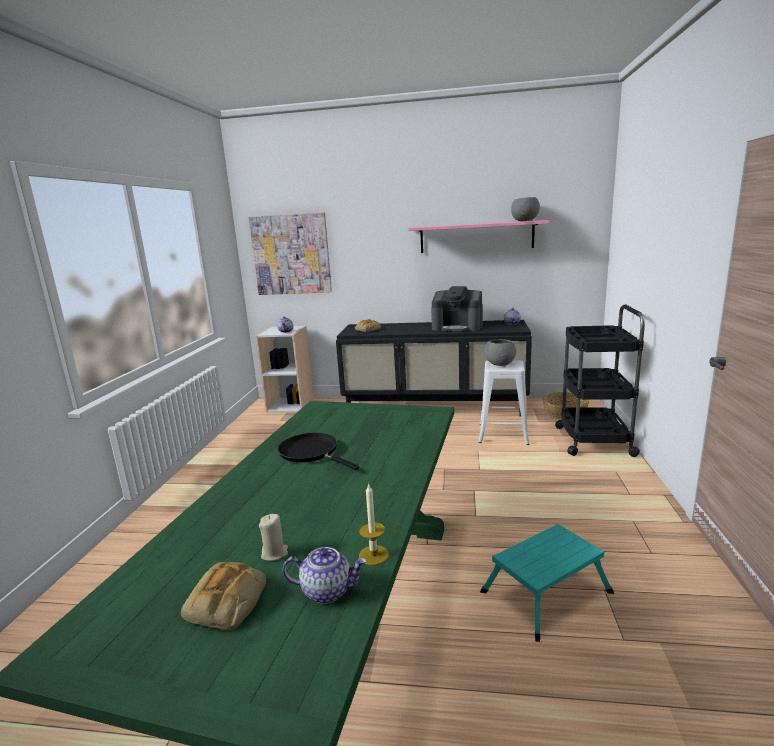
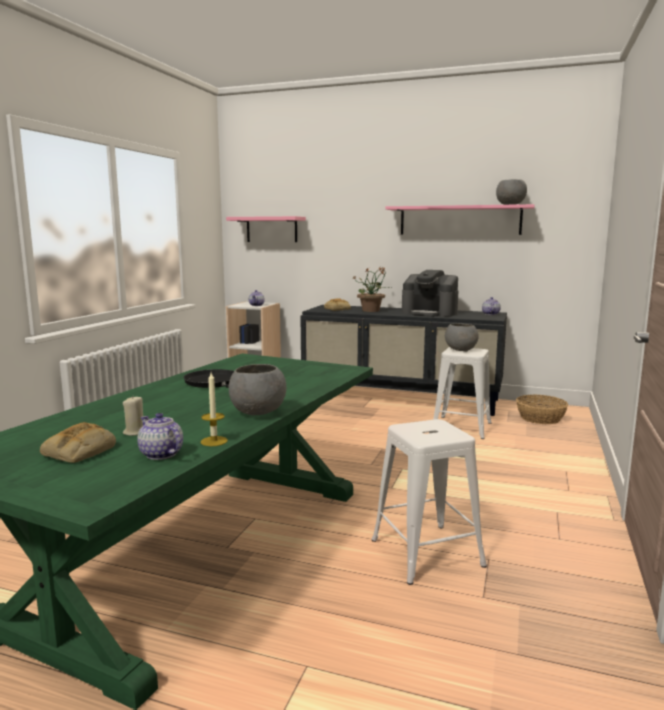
camera: 10 degrees right, 5 degrees down
picture [249,212,332,295] -> pink shelf [226,216,306,242]
teapot [283,547,367,604] -> teapot turned 150 degrees counterclockwise [137,413,183,460]
turquoise step ladder [480,524,614,642] -> white stool [371,419,487,585]
black cart [555,304,645,457] -> none
none -> grey bowl [229,364,286,415]
none -> potted plant [353,267,391,312]

